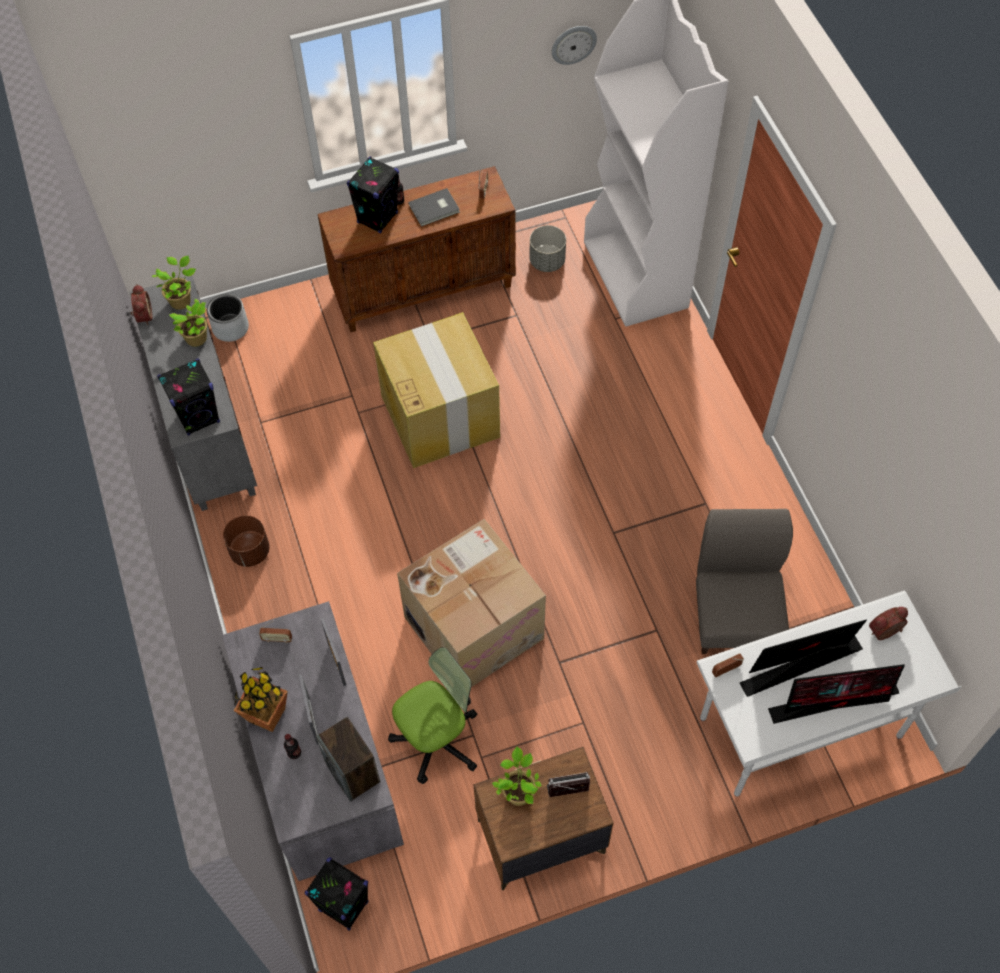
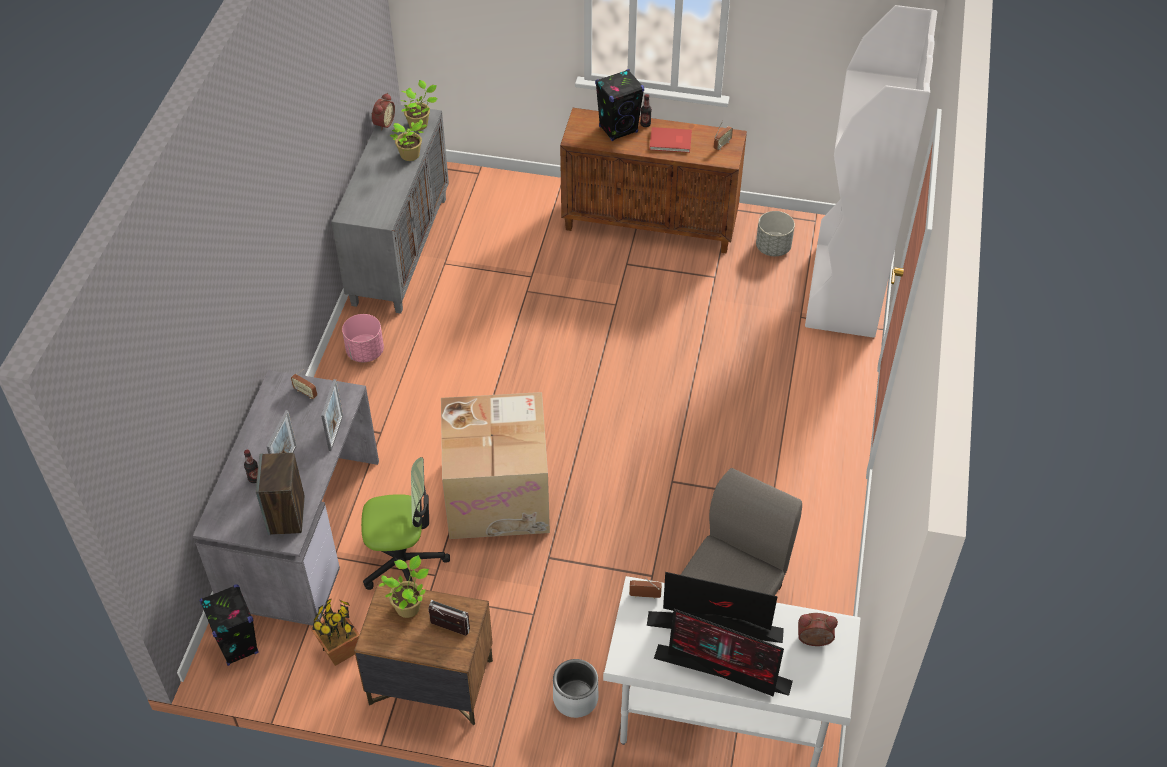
camera: 30 degrees right, 10 degrees down
black speaker [157,358,220,436] -> none
grey planter [207,294,249,342] -> grey planter moved to [553,659,598,718]
brown planter [223,515,270,567] -> pink planter [342,314,384,362]
potted plant [234,667,288,732] -> potted plant moved to [311,598,360,666]
cardboard box [373,312,500,468] -> none
grey book [409,188,460,227] -> red book [650,127,692,153]
wall clock [552,26,597,65] -> none

